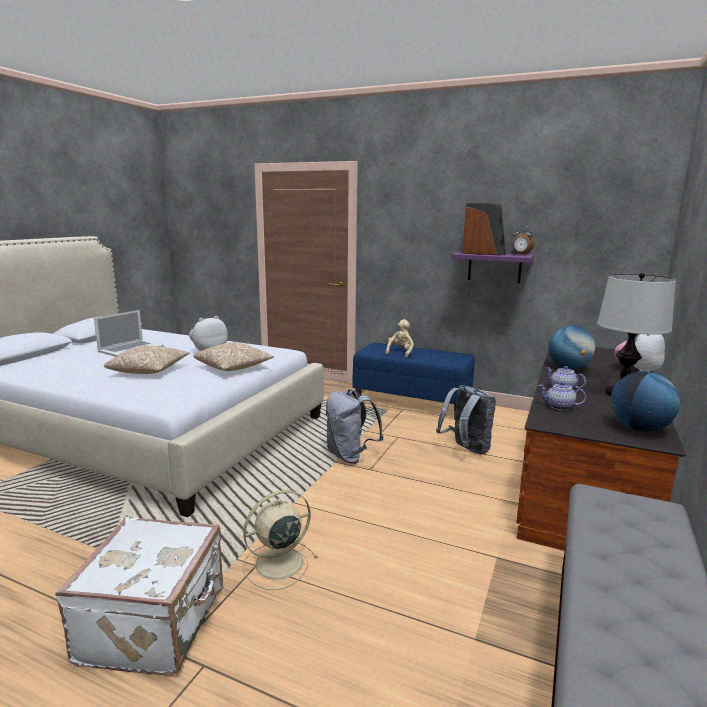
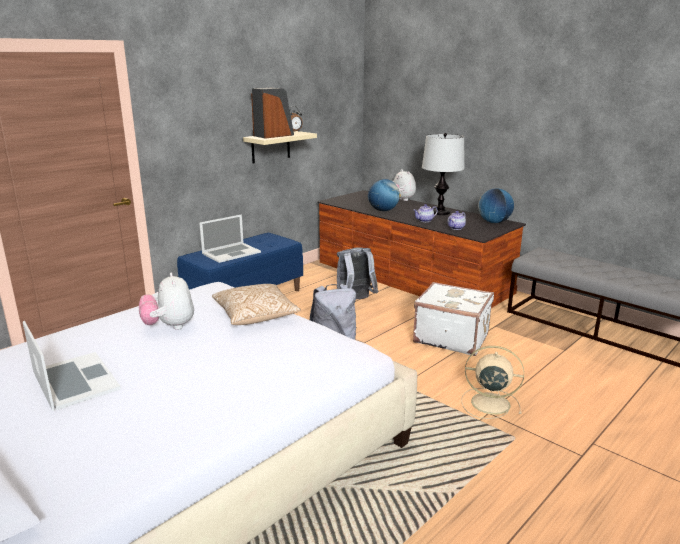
camera: 70 degrees left, 5 degrees up
white suitcase [55,517,224,676] -> white suitcase moved to [413,282,494,356]
pillow [104,345,190,374] -> none
beige fan [243,490,318,590] -> beige fan turned 120 degrees clockwise [461,346,524,419]
beige plush toy [386,319,414,358] -> laptop [199,214,261,263]
purple shelf [451,252,534,283] -> beige shelf [243,131,317,164]

